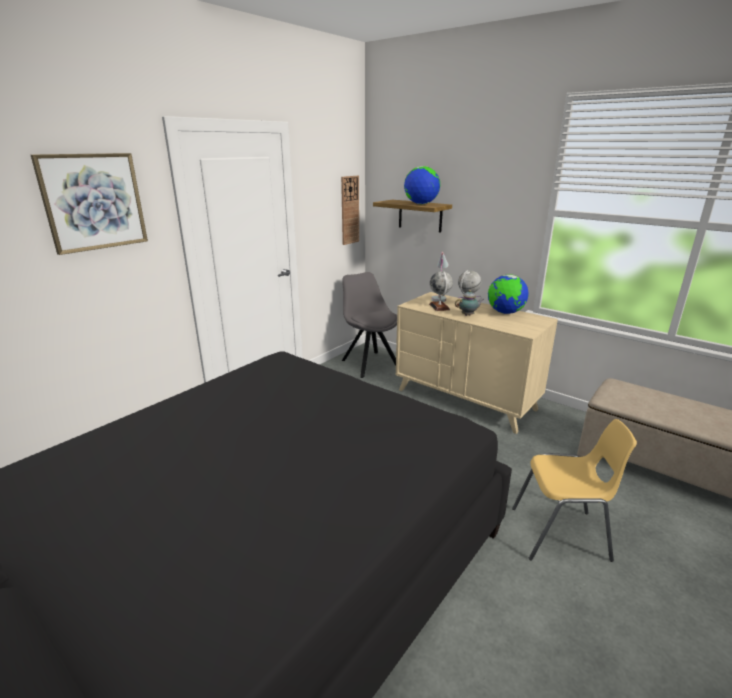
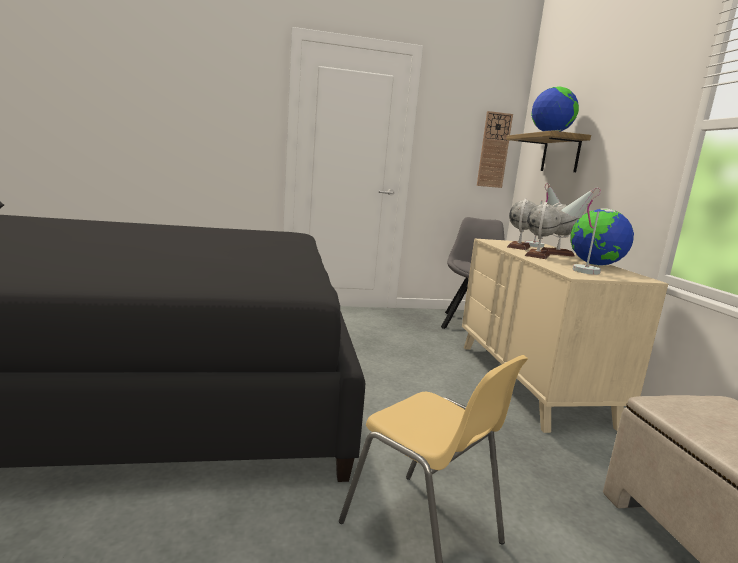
camera: 40 degrees right, 10 degrees down
picture [31,153,148,255] -> none
teapot [455,290,484,316] -> globe [525,202,561,259]
none -> white table lamp [561,188,601,275]

